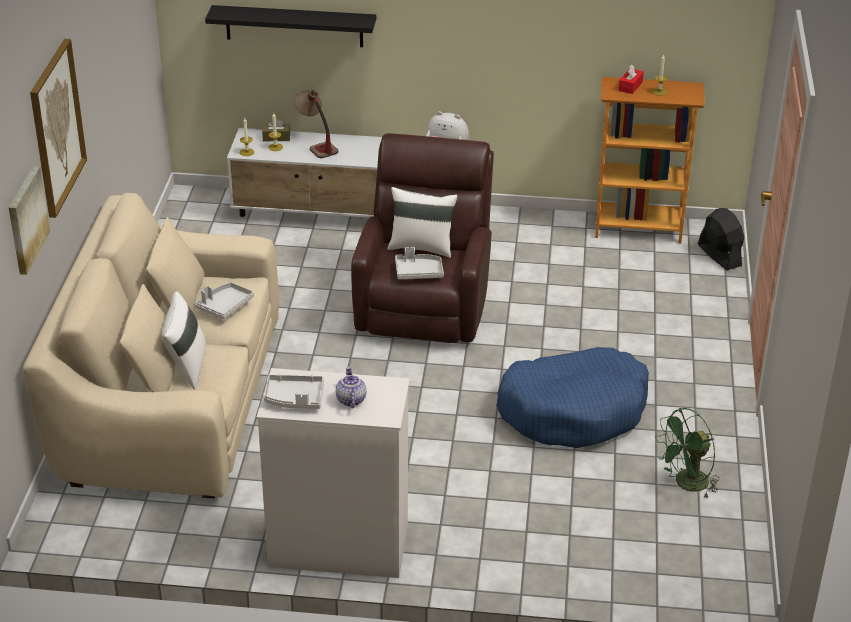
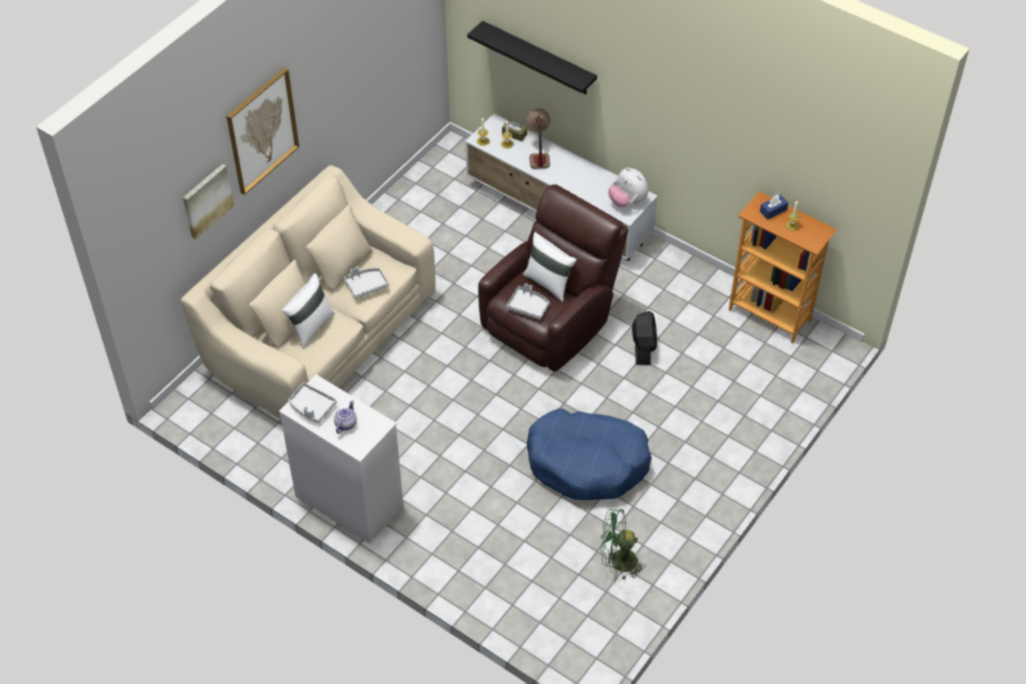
camera: 30 degrees right, 15 degrees up
red tissue box [619,64,644,94] -> blue tissue box [760,195,788,219]
black fan [698,208,745,270] -> black fan moved to [632,311,657,365]

